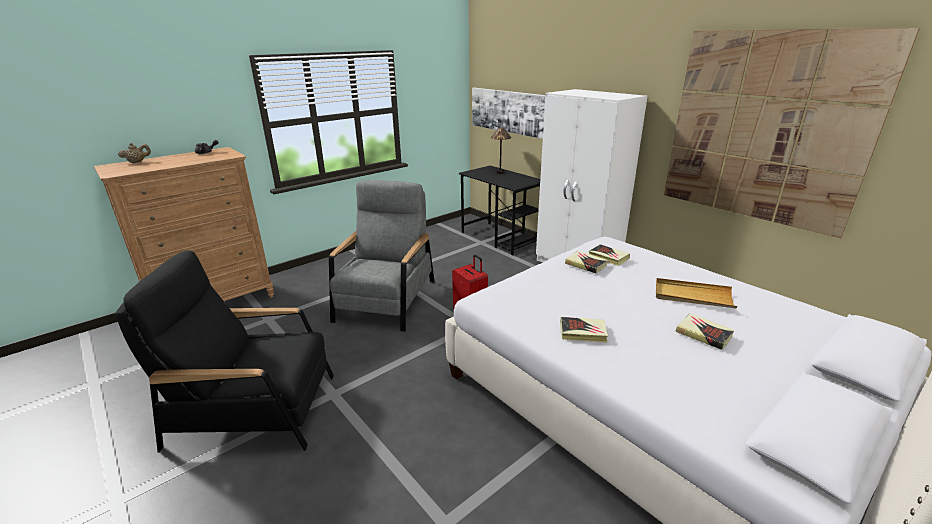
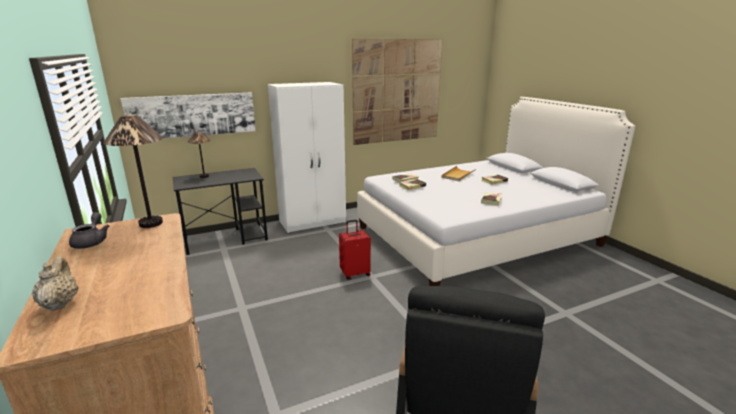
camera: 75 degrees left, 5 degrees down
grey armchair [329,180,435,332] -> none
none -> table lamp [103,115,163,228]

